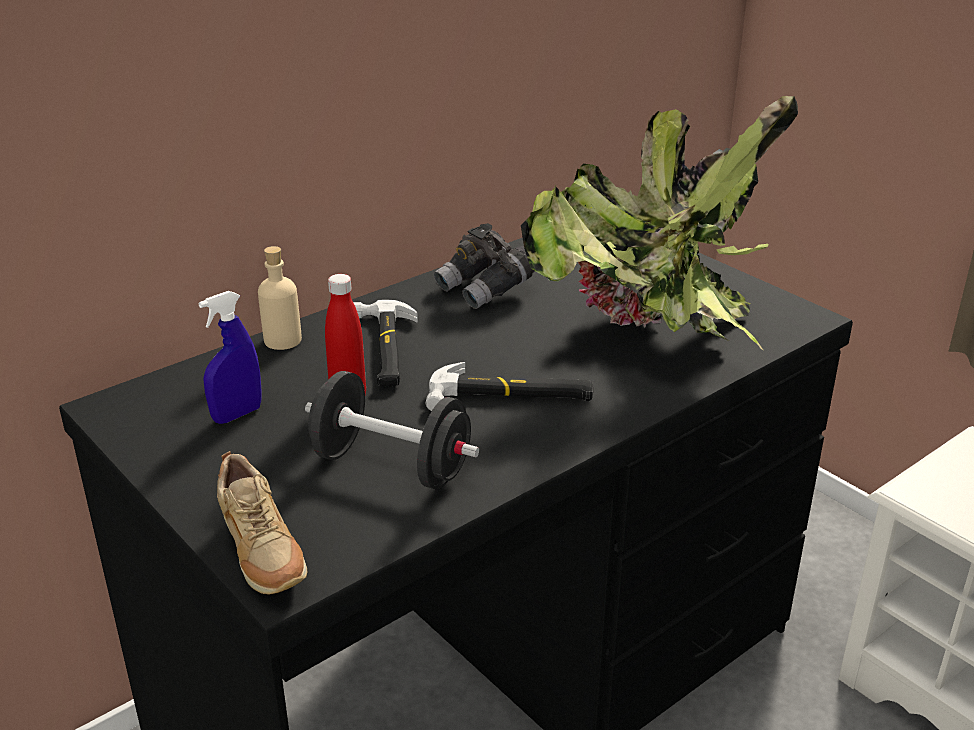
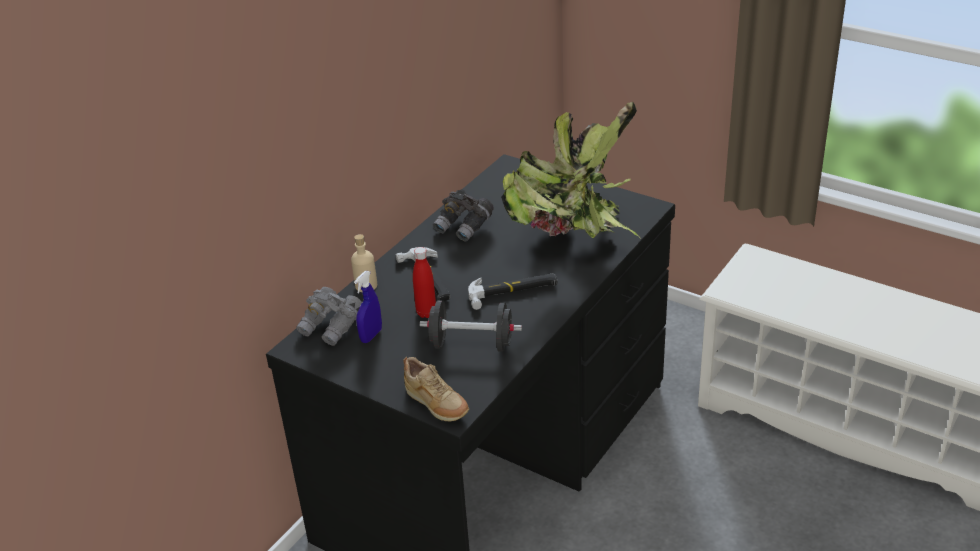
camera: 15 degrees left, 5 degrees up
none -> grey binoculars [296,287,362,346]

